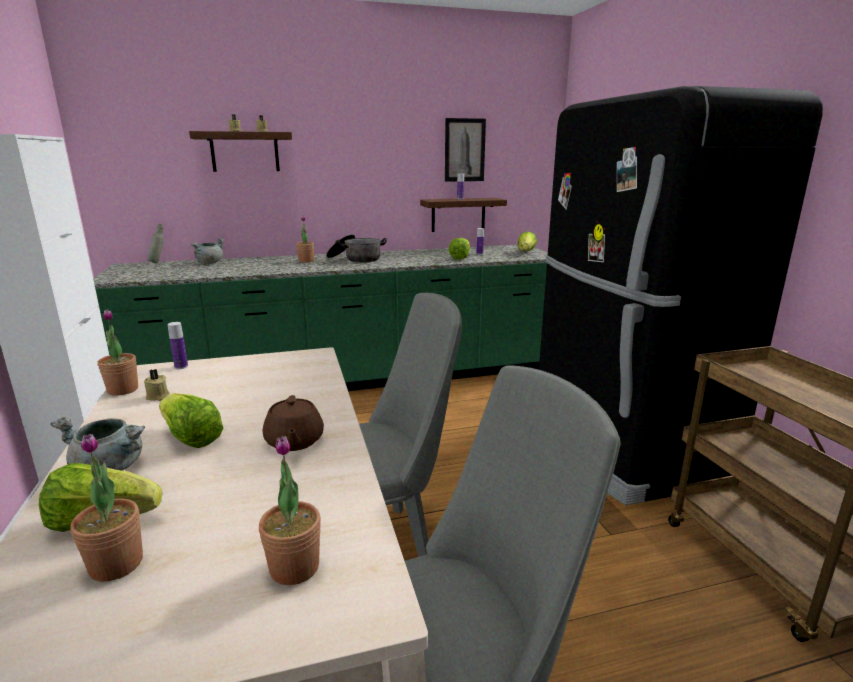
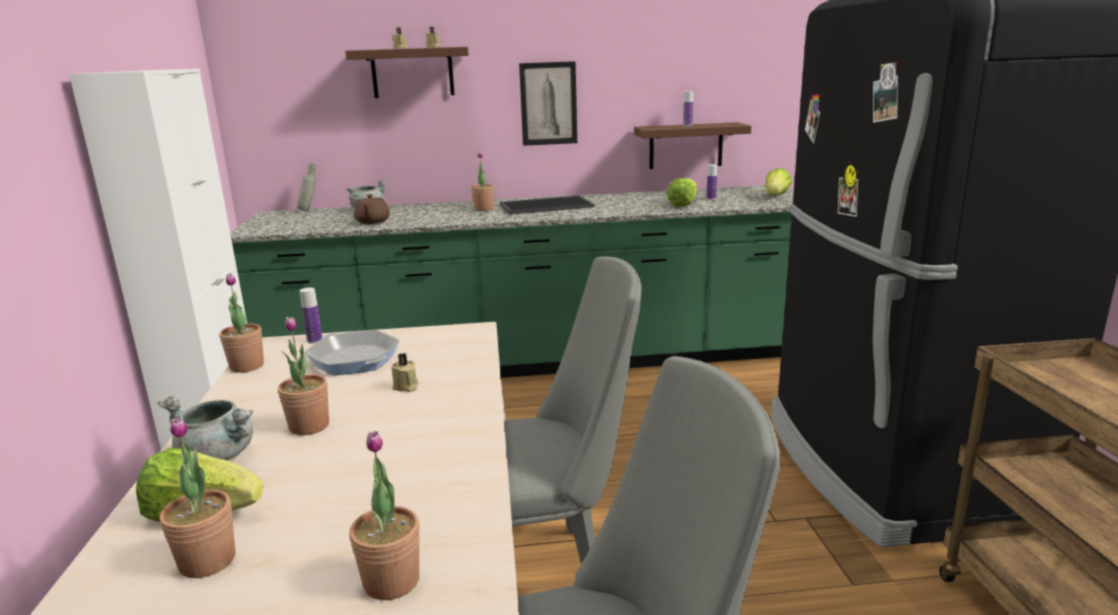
camera: 10 degrees right, 0 degrees up
beige candle [144,369,170,401] -> beige candle moved to [391,353,419,392]
lettuce [159,393,223,448] -> potted plant [278,317,329,435]
brown teapot [263,395,324,451] -> brown teapot moved to [354,194,390,224]
cooking pot [326,234,387,263] -> tray [500,195,595,215]
picture [445,118,486,182] -> picture moved to [519,61,577,146]
none -> frying pan [305,330,400,375]

